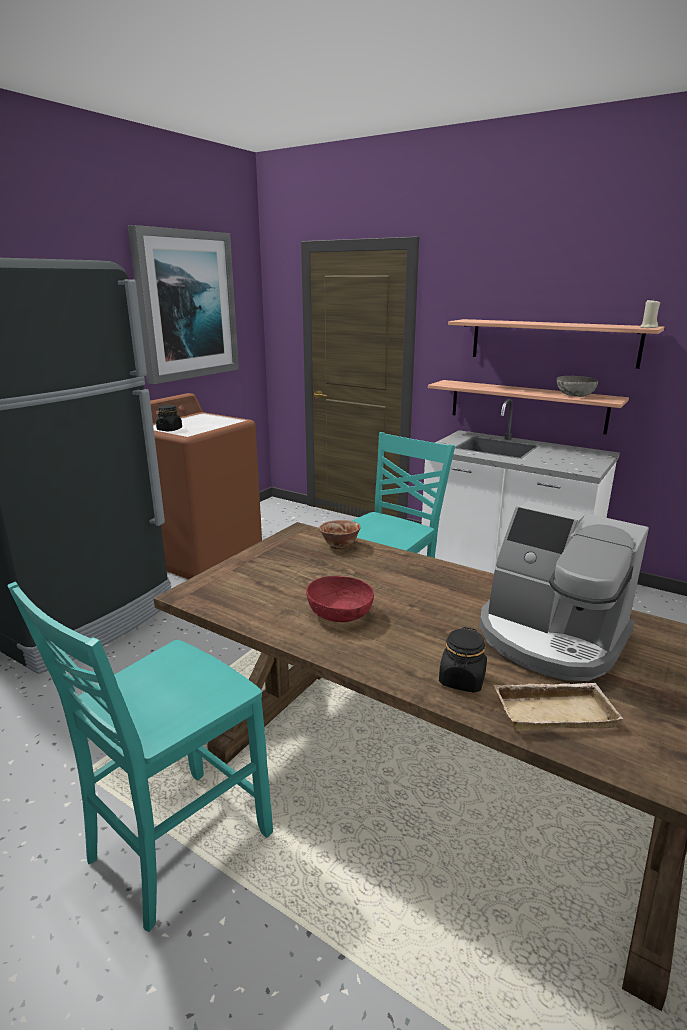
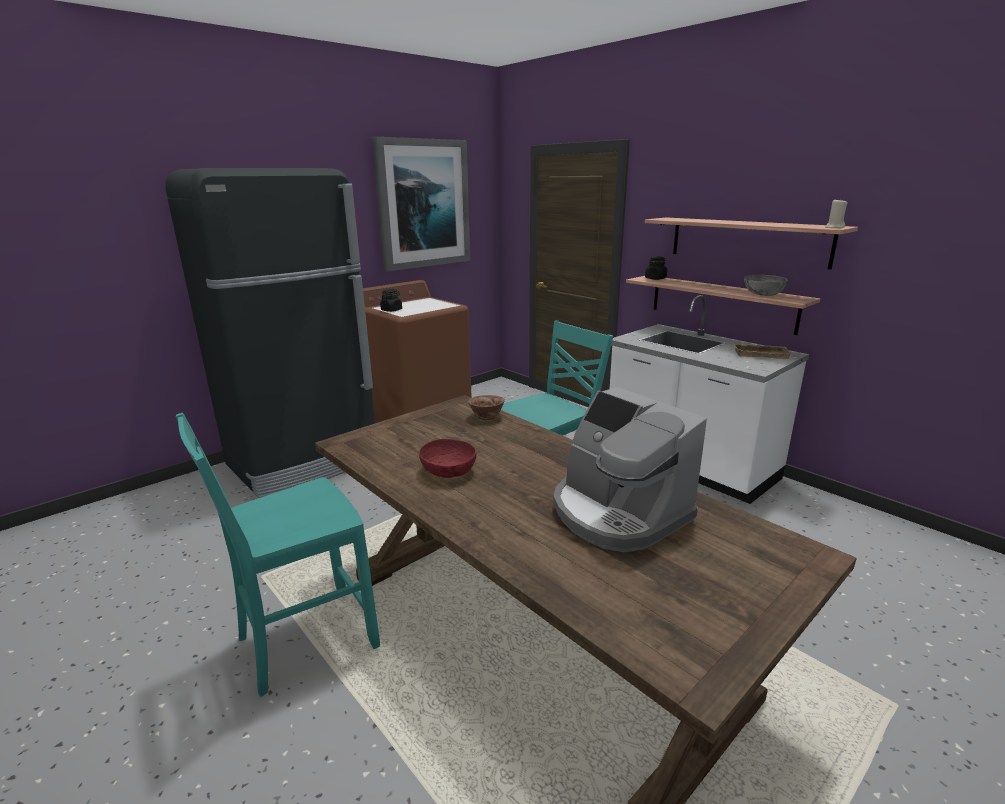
camera: 15 degrees right, 0 degrees up
black jar [439,627,487,693] -> black jar moved to [645,256,667,280]
beige tray [494,683,623,731] -> beige tray moved to [733,343,792,359]

